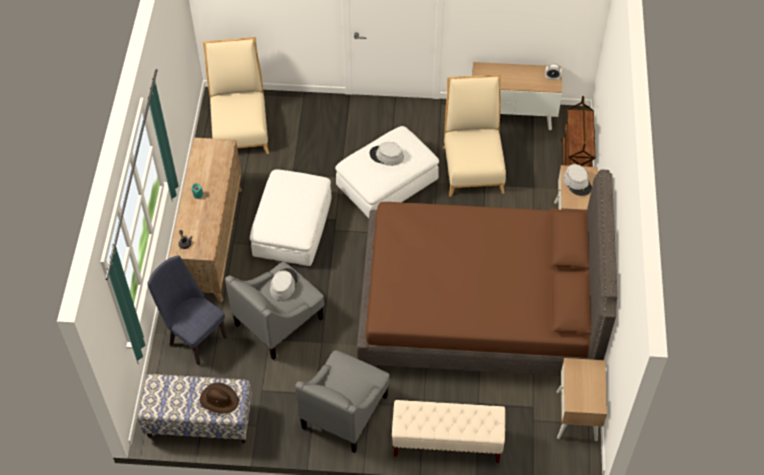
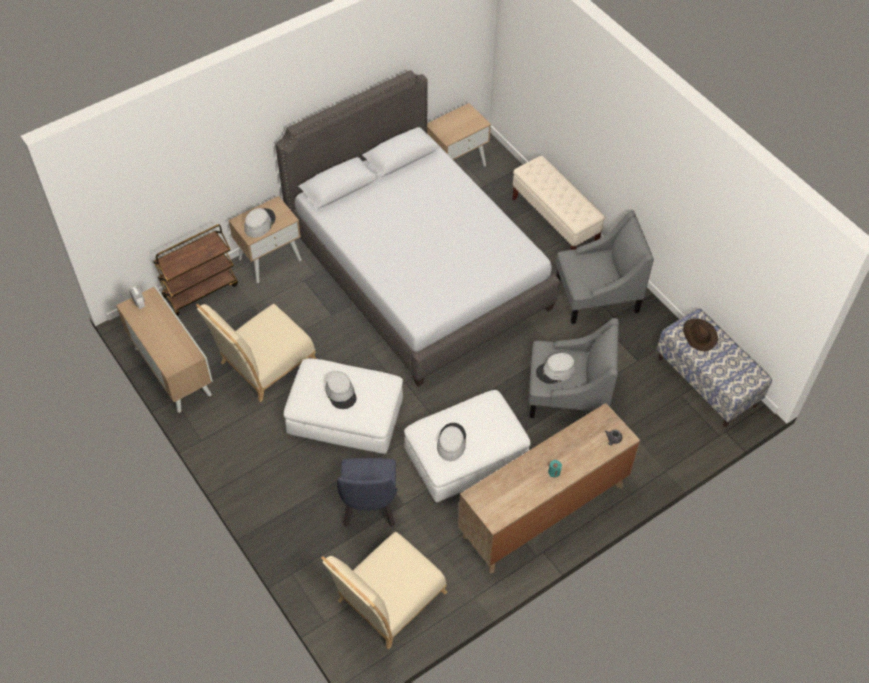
camera: 130 degrees left, 0 degrees up
blue chair [147,255,227,365] -> blue chair moved to [337,458,398,527]
brown bed [357,170,618,376] -> grey bed [275,70,560,387]
none -> grey hat [437,423,466,461]

